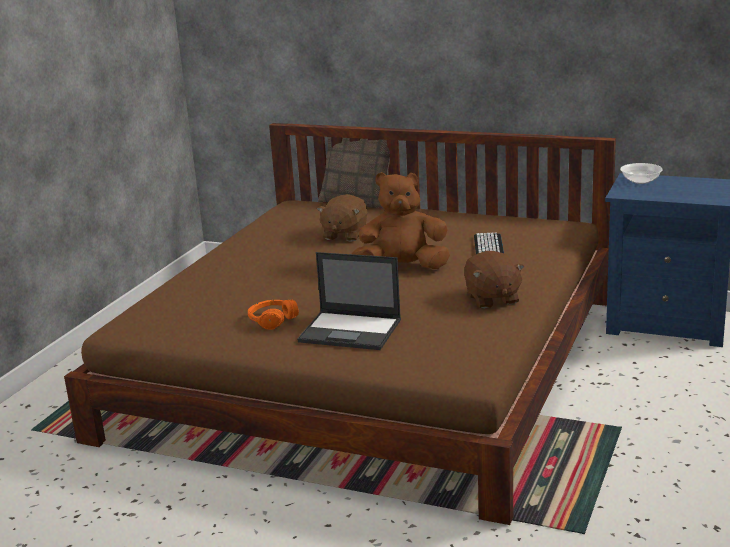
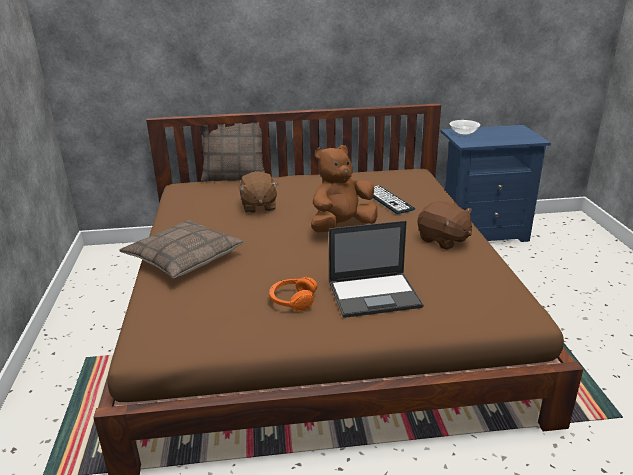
camera: 30 degrees left, 5 degrees up
none -> pillow [119,220,244,278]

